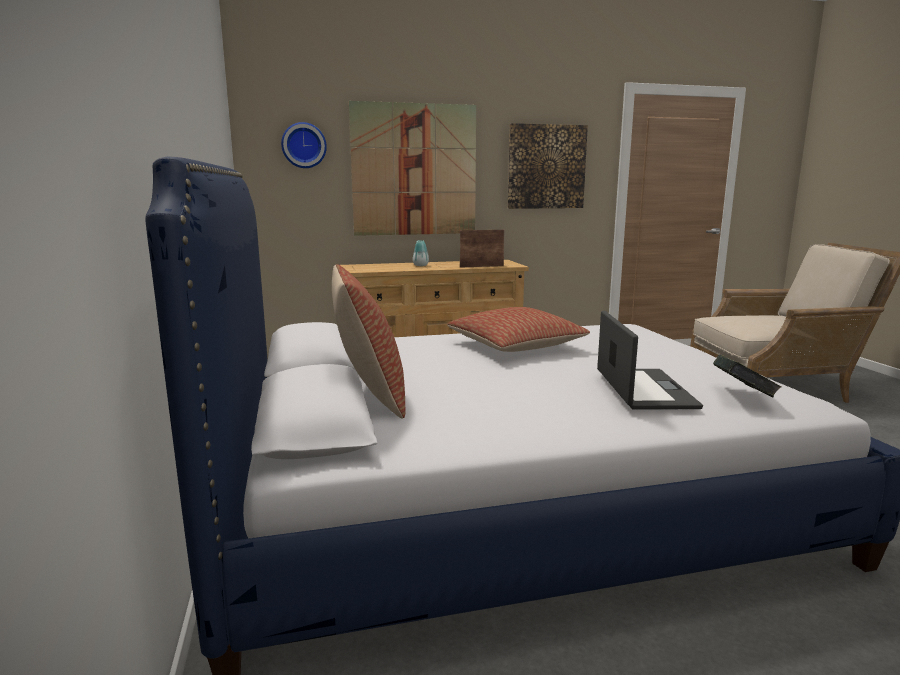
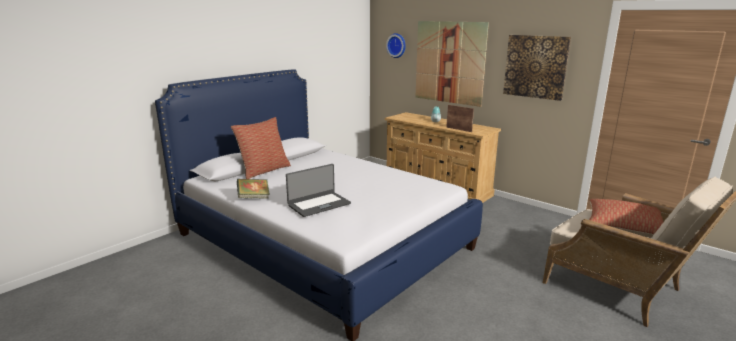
camera: 55 degrees right, 5 degrees up
pillow [447,307,590,352] -> pillow moved to [589,199,663,238]
book [713,355,781,397] -> book moved to [237,179,270,199]

